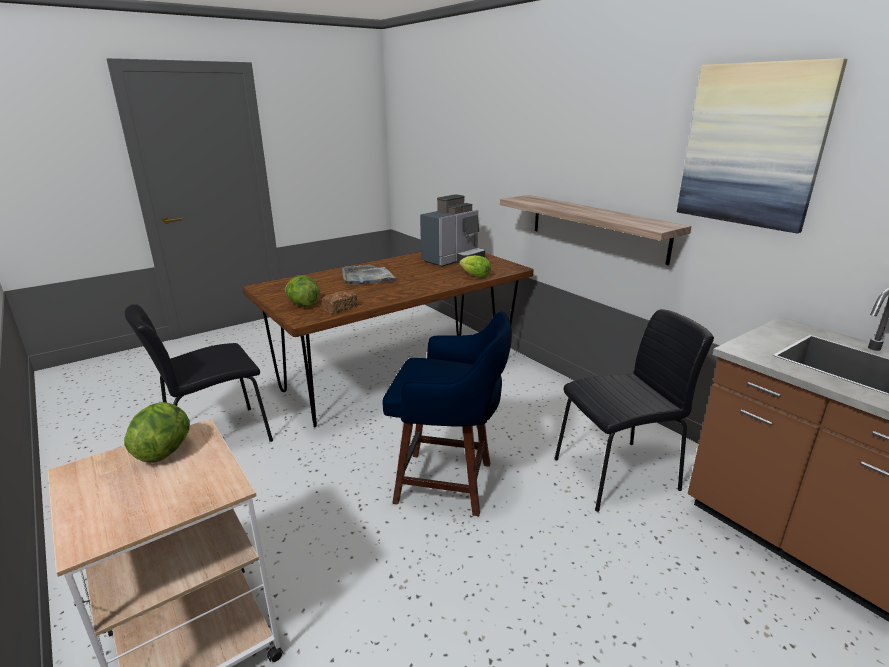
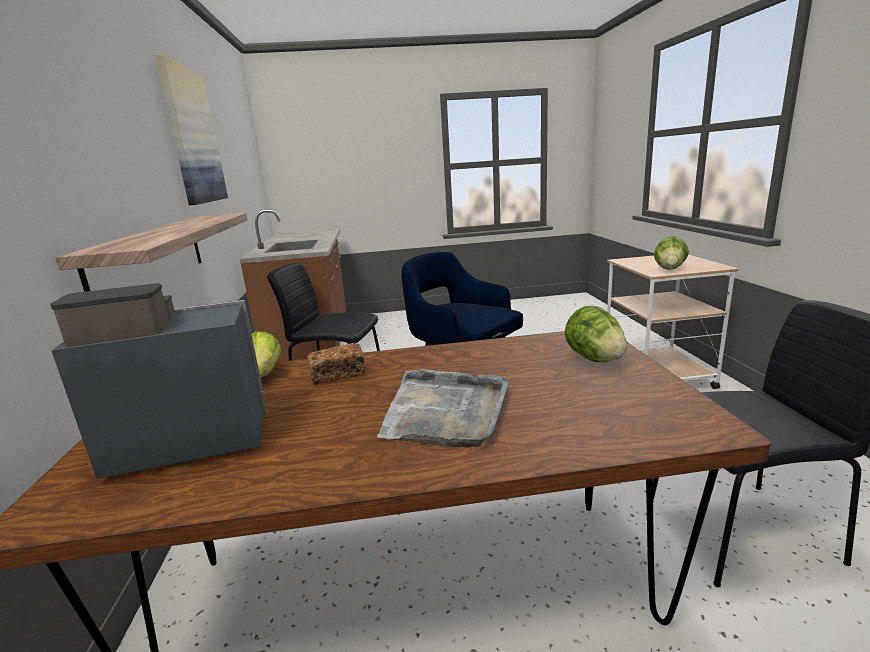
camera: 150 degrees left, 5 degrees down
bread [322,290,358,314] -> bread moved to [307,343,365,385]

